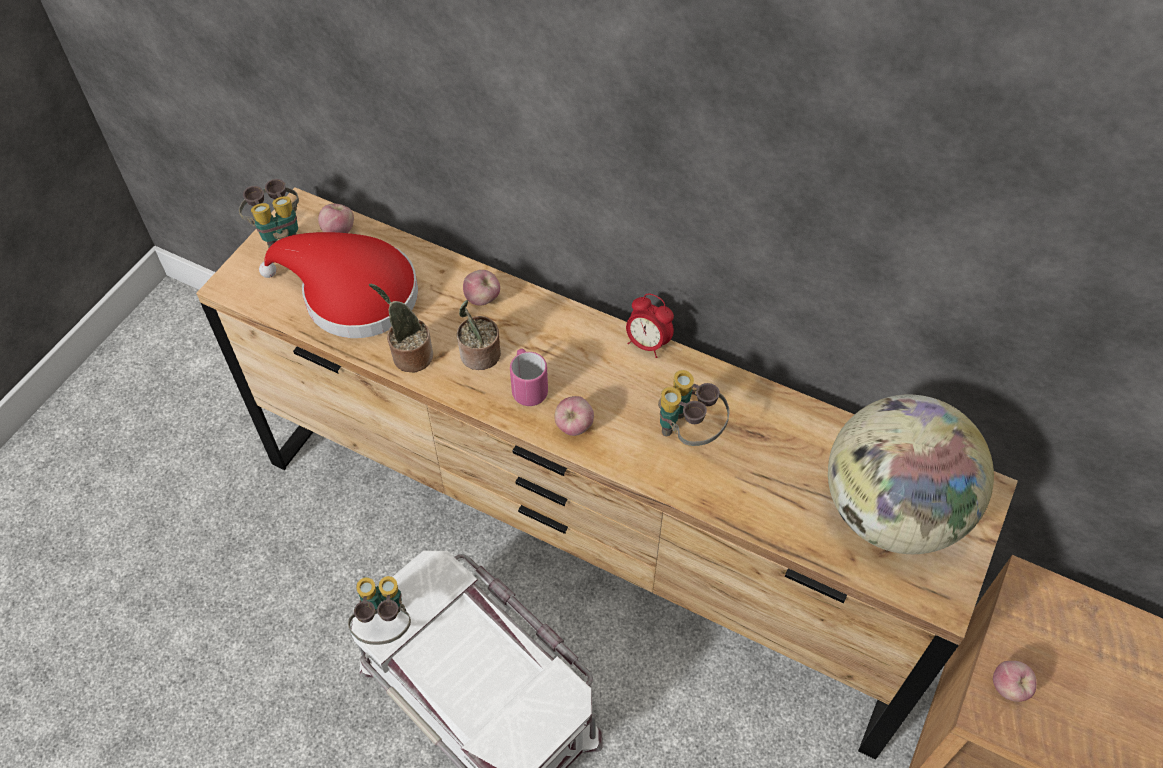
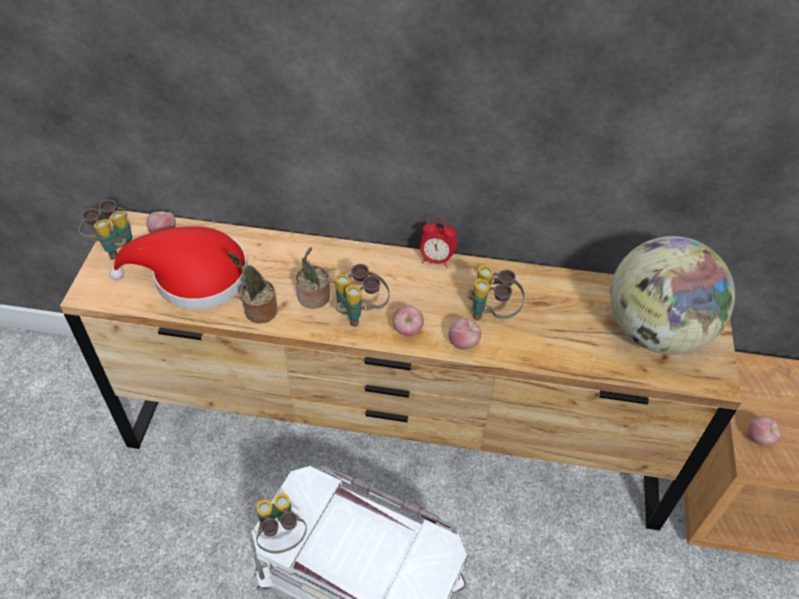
camera: 20 degrees left, 5 degrees down
apple [463,270,500,305] -> apple moved to [448,318,481,349]
pink mug [510,349,548,406] -> binoculars [334,264,390,327]

